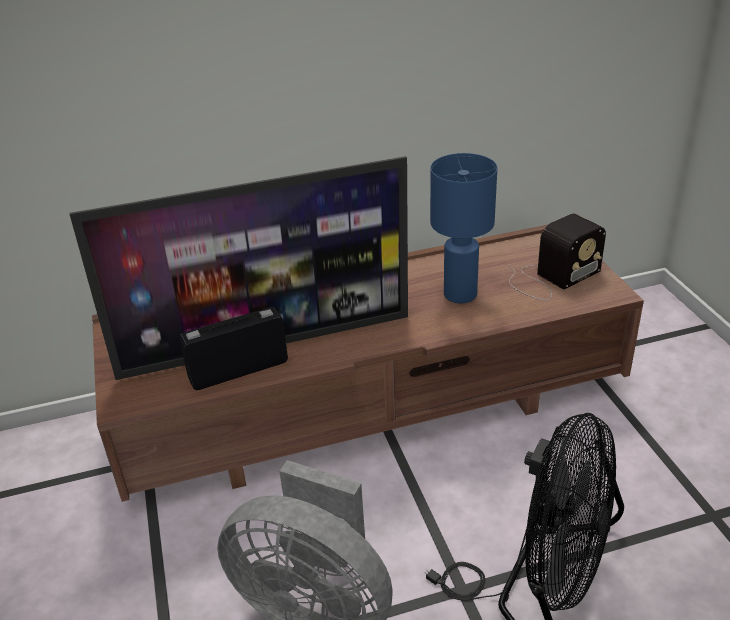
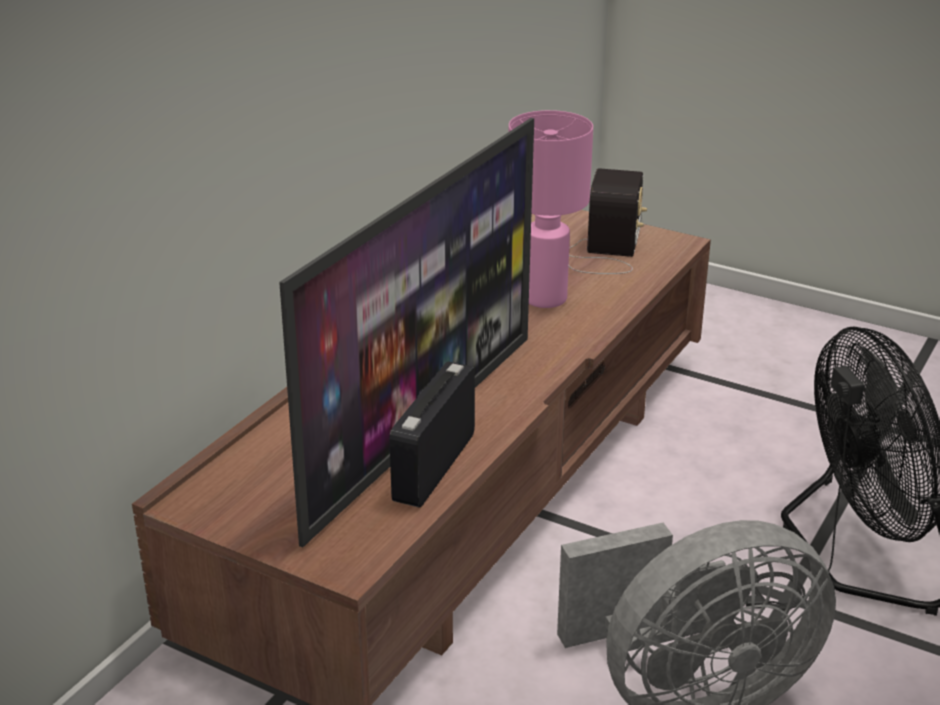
camera: 45 degrees left, 5 degrees down
blue table lamp [430,153,498,303] -> pink table lamp [509,110,593,308]

